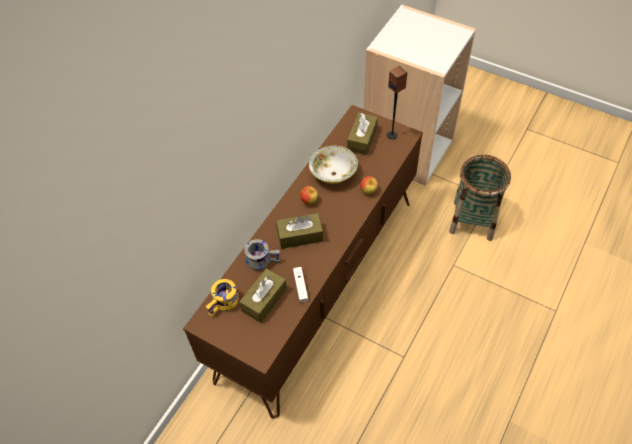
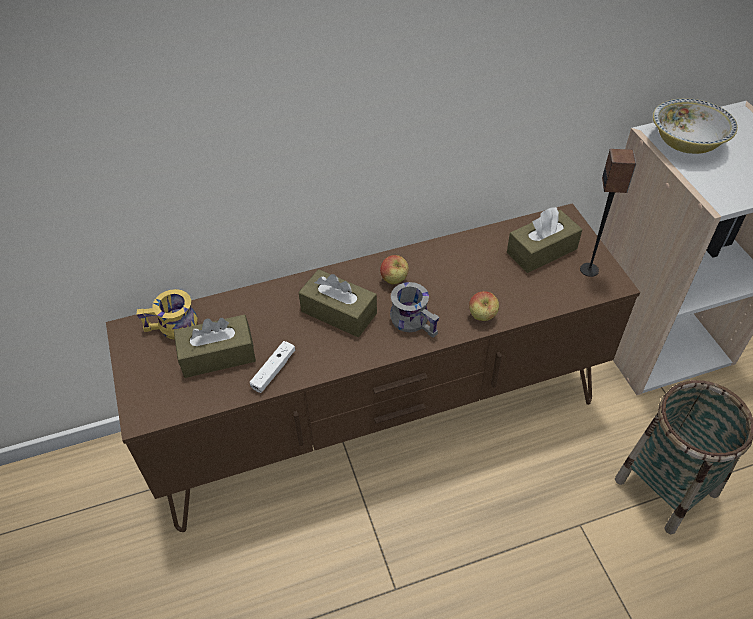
camera: 40 degrees right, 5 degrees down
grey mug [244,239,280,271] -> grey mug moved to [390,282,440,338]
bowl [309,146,358,184] -> bowl moved to [653,98,738,154]

